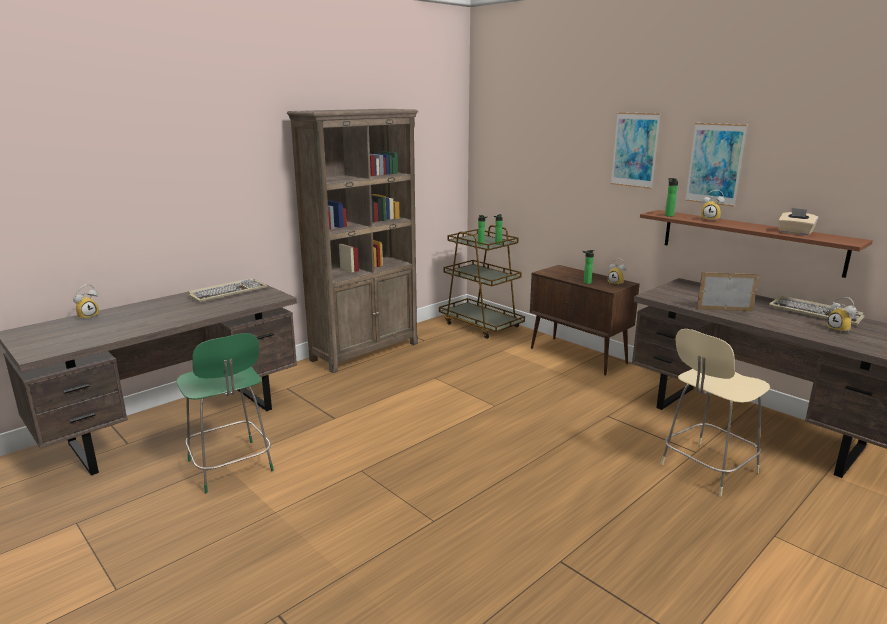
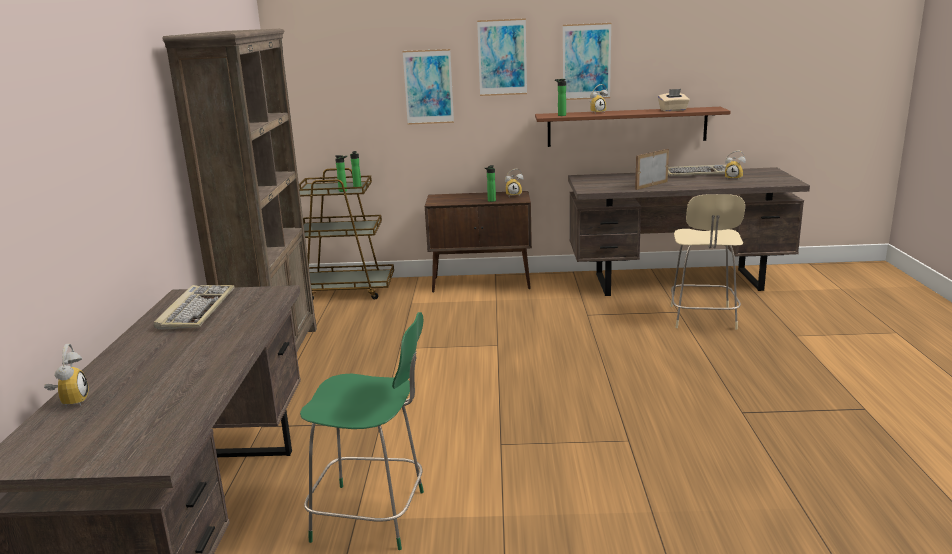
camera: 45 degrees left, 0 degrees up
none -> picture [403,49,454,125]

